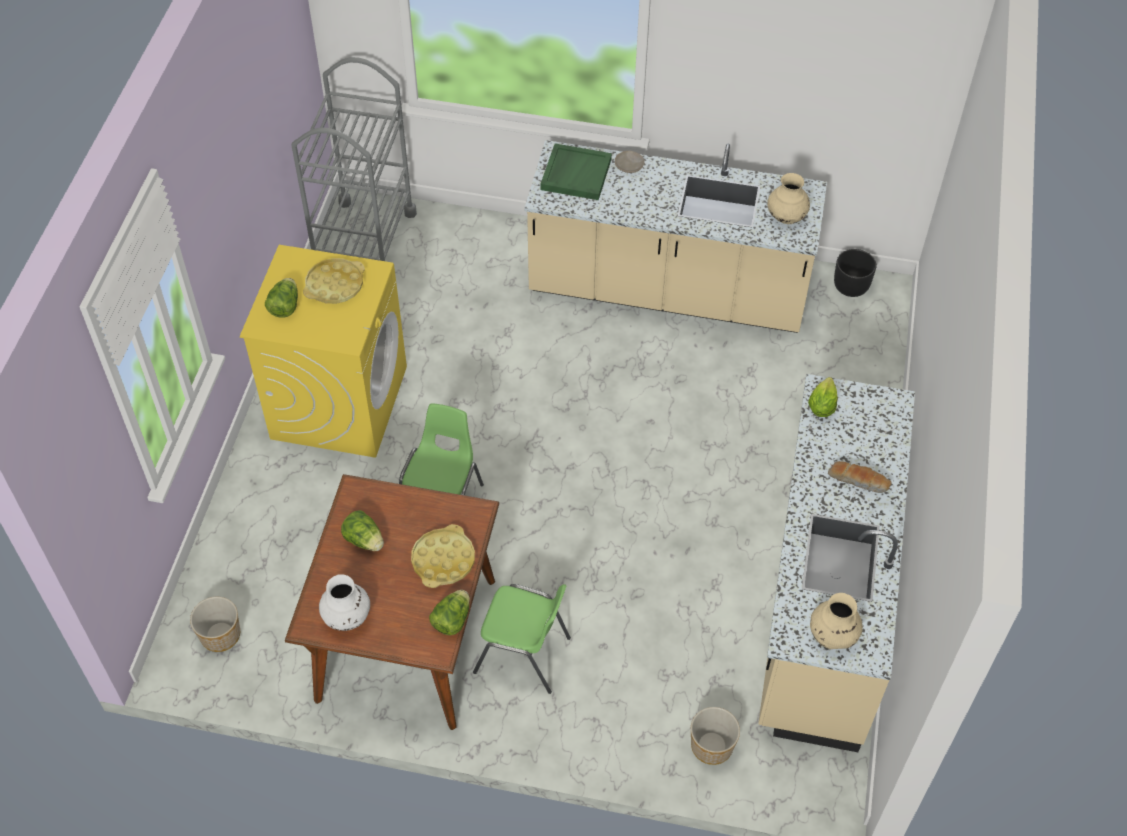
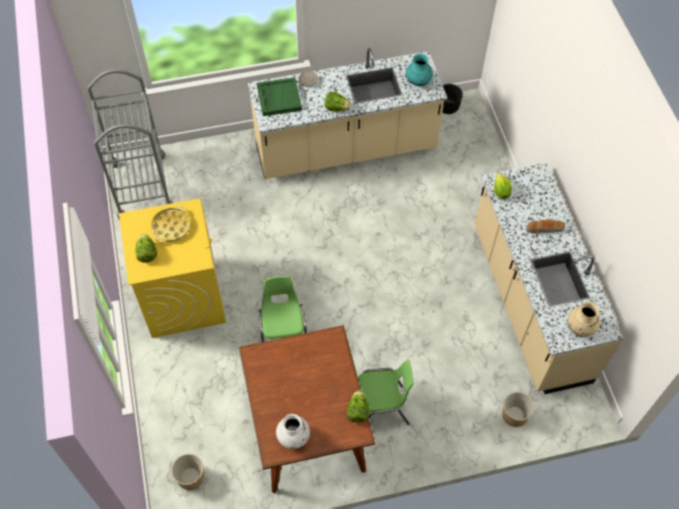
camera: 25 degrees left, 5 degrees up
lettuce [341,510,384,551] -> lettuce moved to [324,91,351,111]
yellow tray [411,524,475,588] -> none
beige vase [767,173,810,224] -> turquoise vase [406,54,433,86]

